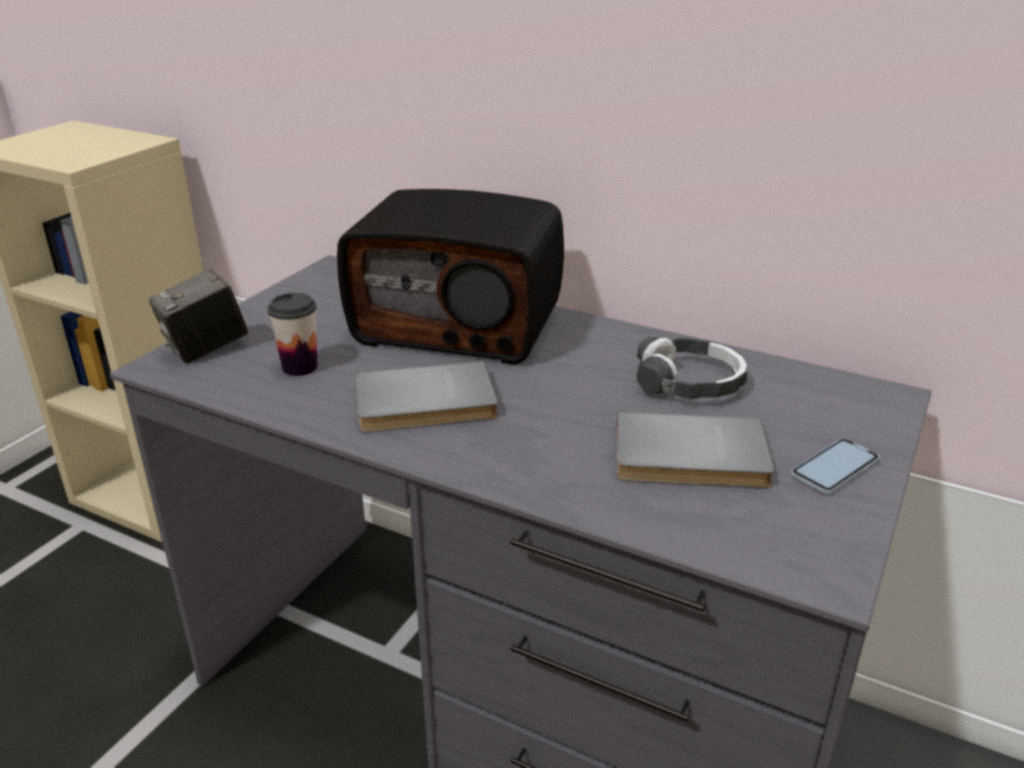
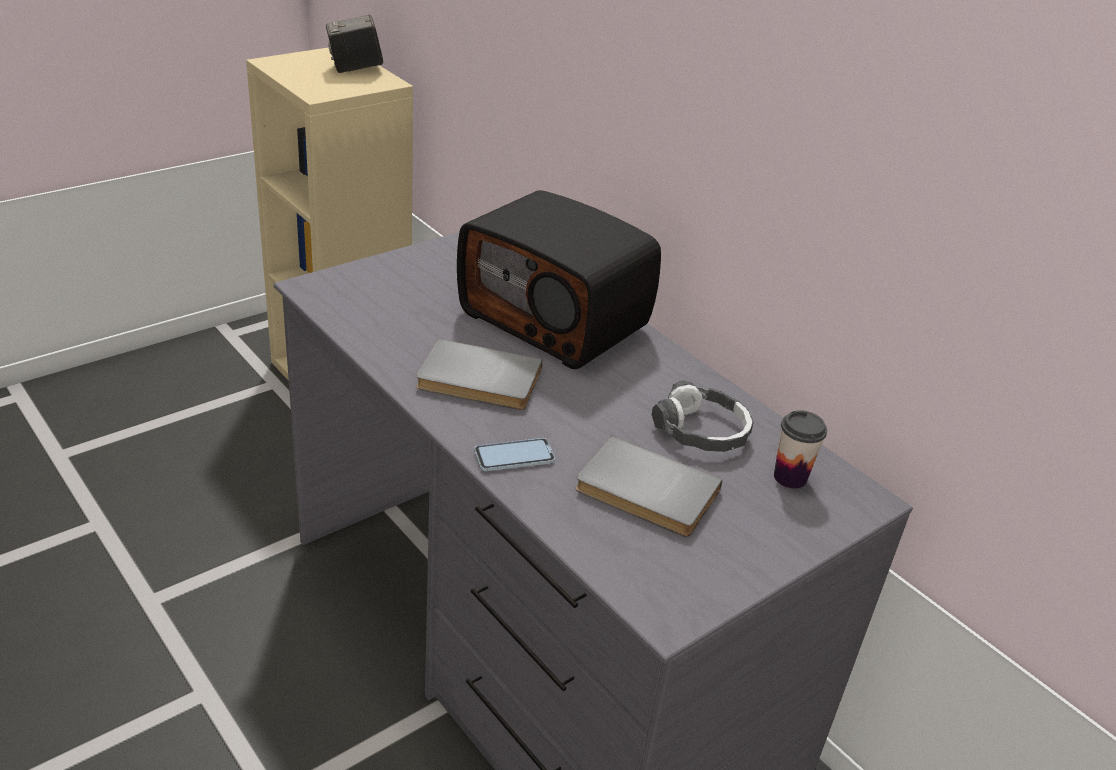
camera: 20 degrees right, 5 degrees up
camera [149,269,248,364] -> camera moved to [326,15,383,73]
cup [267,293,318,376] -> cup moved to [774,410,827,489]
phone [791,439,880,494] -> phone moved to [474,438,555,471]

